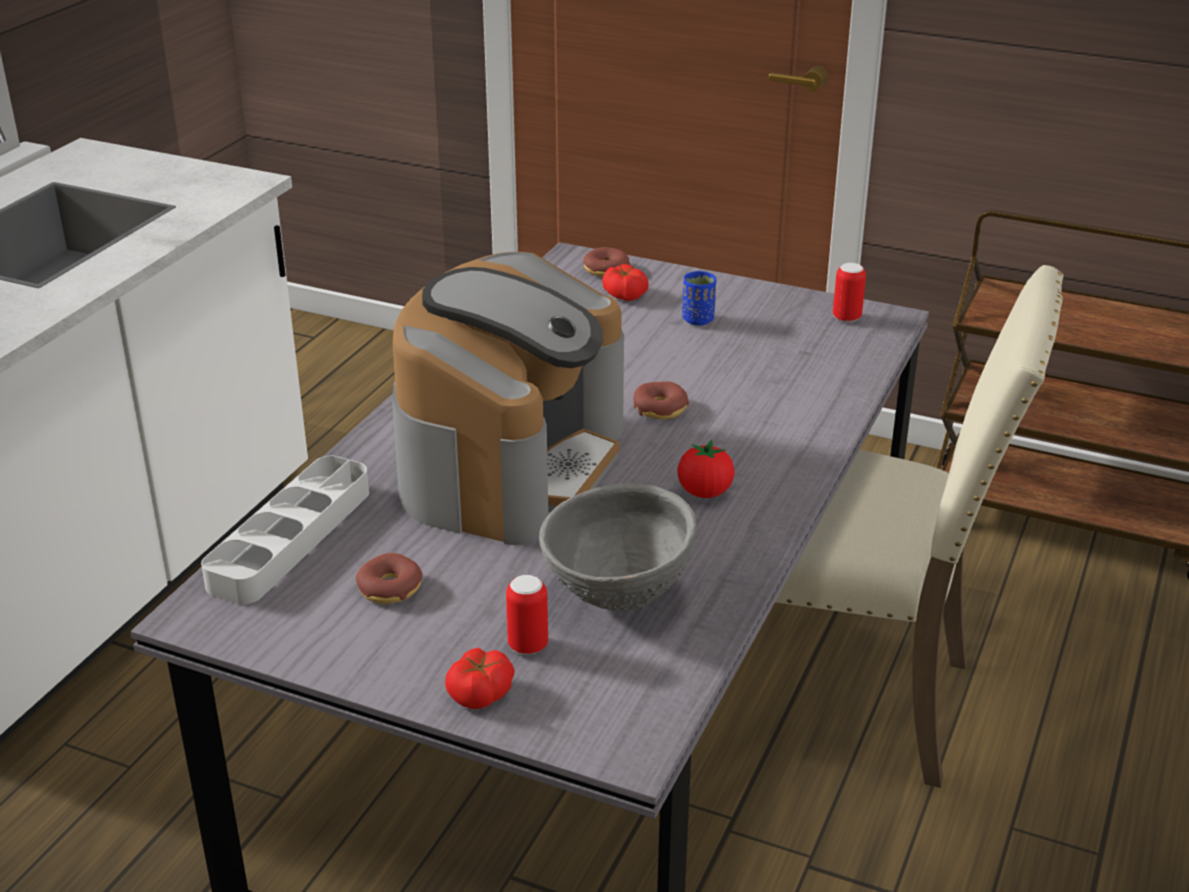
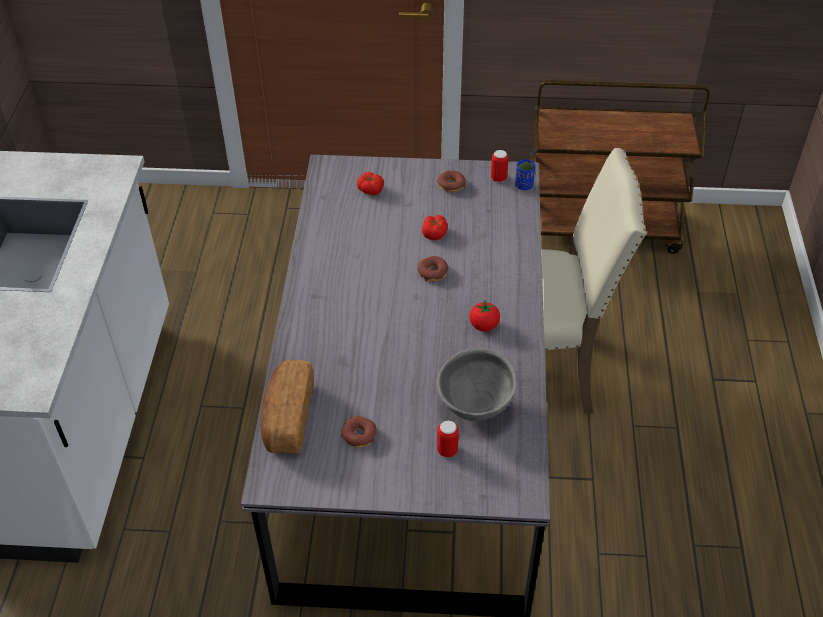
camera: 20 degrees left, 15 degrees up
grey tray [201,456,369,604] -> bread [261,360,314,454]
coffee machine [392,252,624,545] -> none
tomato [445,648,515,709] -> tomato moved to [422,215,448,240]
donut [583,247,630,277] -> donut moved to [437,171,466,192]
blue cup [682,271,716,325] -> blue cup moved to [515,159,535,190]

